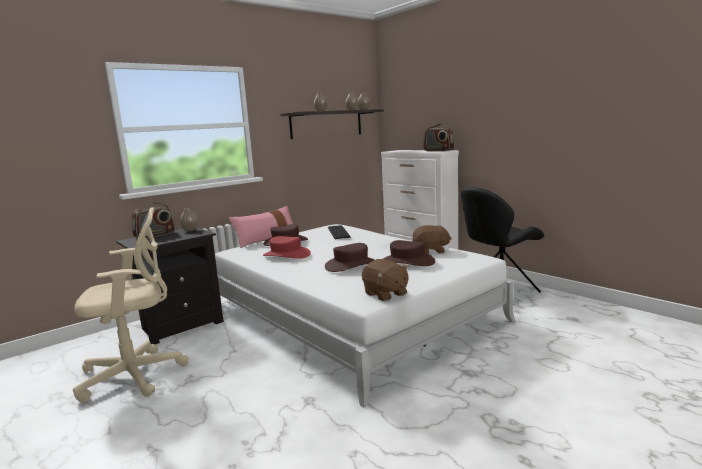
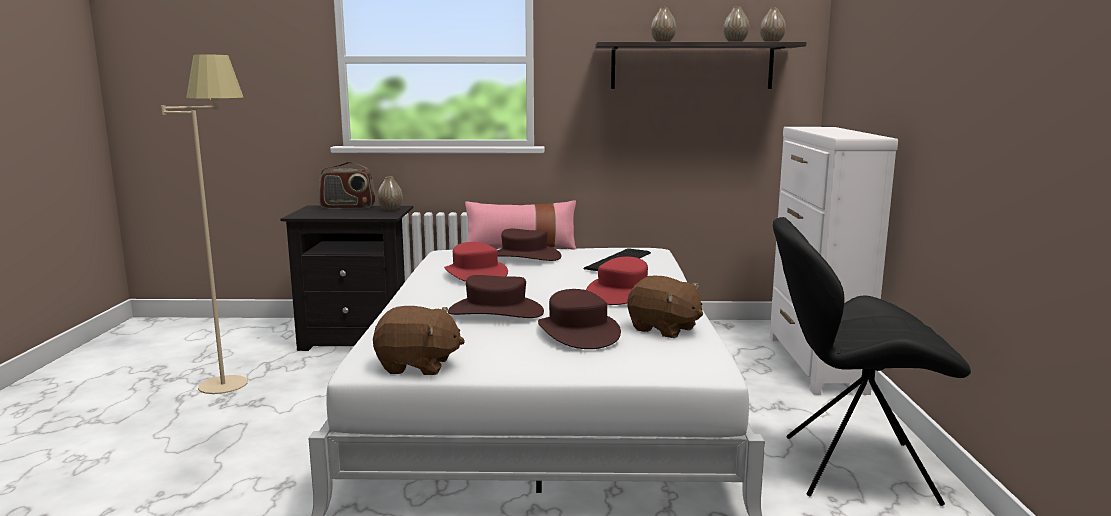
camera: 40 degrees right, 0 degrees up
beige office chair [73,207,189,403] -> beige floor lamp [161,55,248,394]
brown plush toy [362,259,409,301] -> brown plush toy turned 90 degrees counterclockwise [373,306,465,375]
radio [424,124,454,151] -> none
none -> red hat [586,257,648,305]

